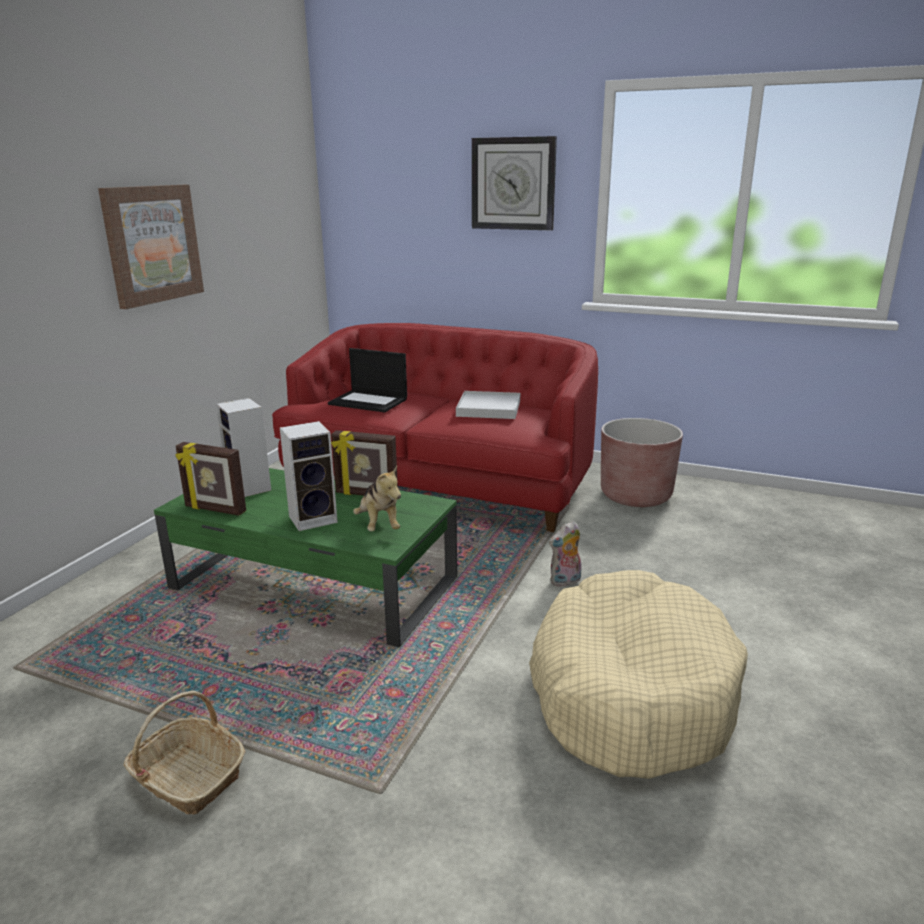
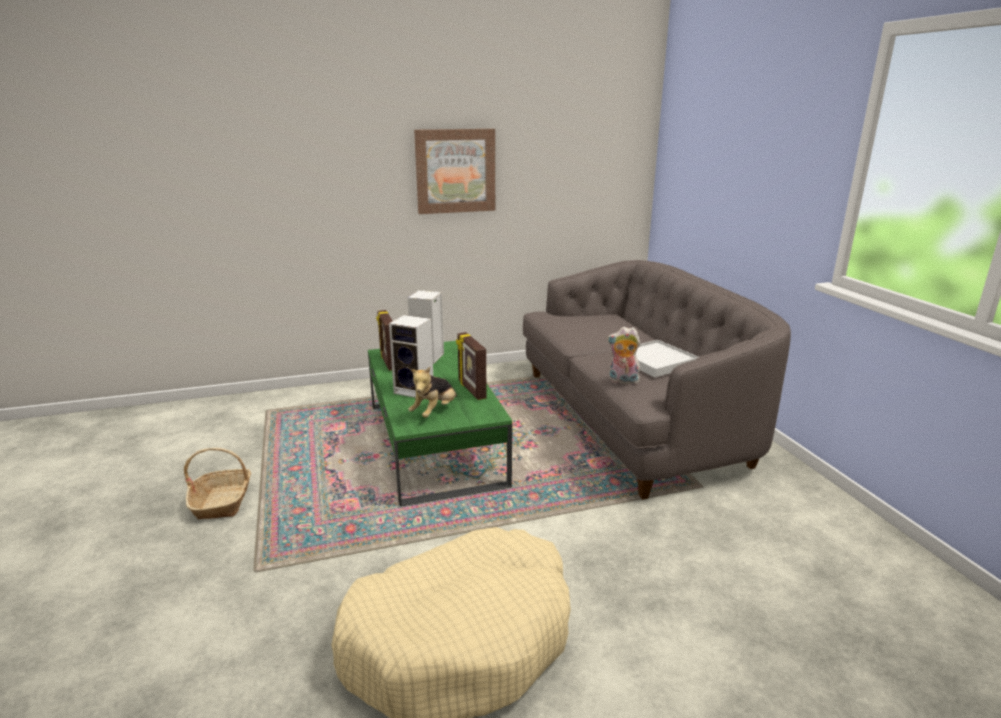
camera: 50 degrees right, 0 degrees up
red sofa [272,323,598,533] -> grey sofa [523,260,791,500]
laptop [328,348,407,412] -> none
wall clock [472,136,557,230] -> none
plush toy [549,521,581,587] -> plush toy moved to [607,327,640,385]
brown planter [601,418,683,507] -> none

